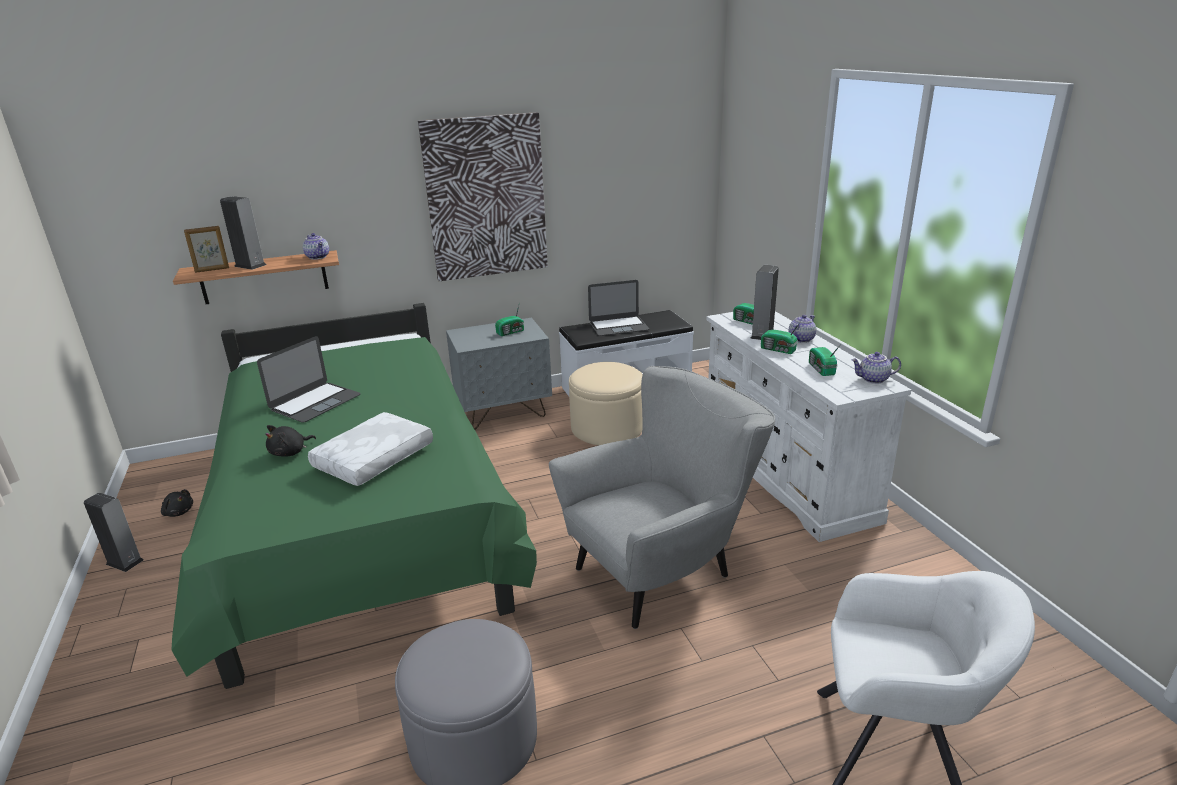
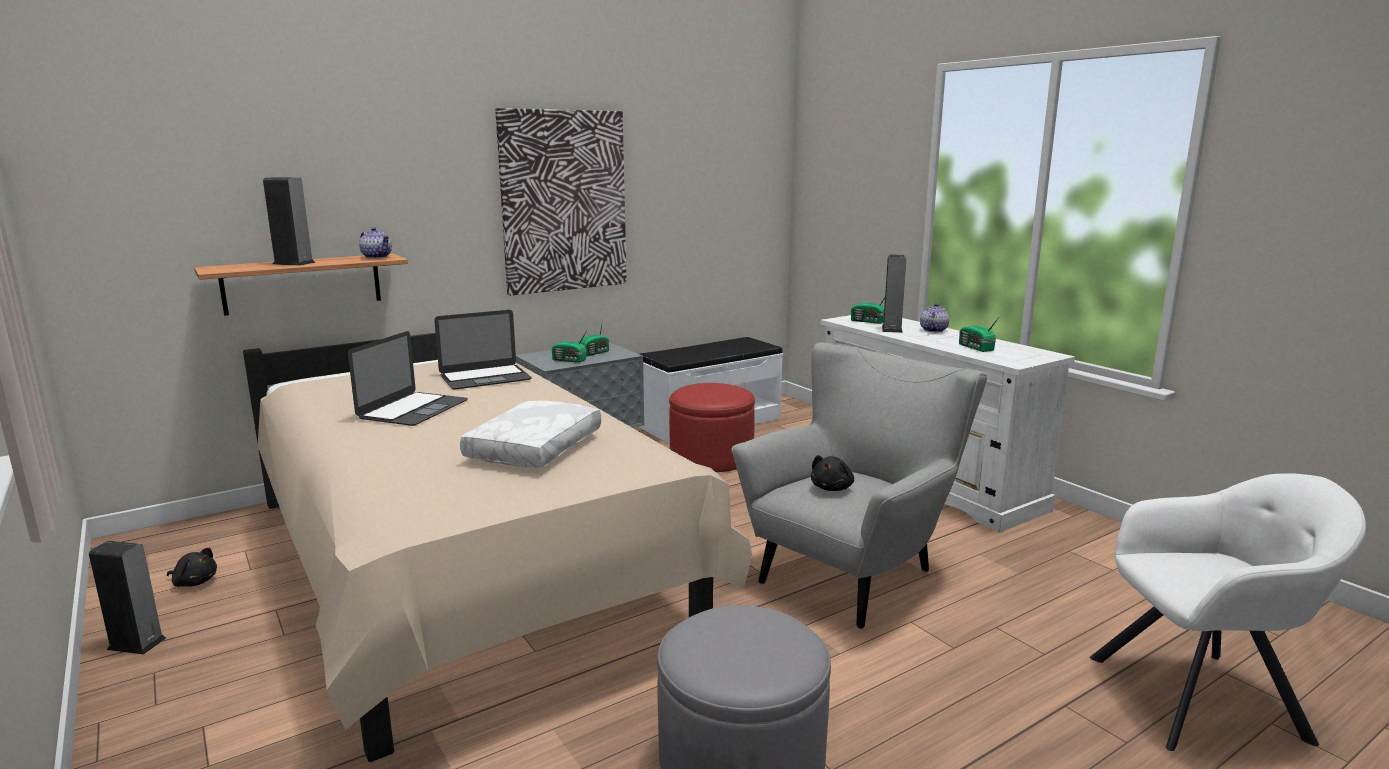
camera: 15 degrees left, 10 degrees down
green bed [172,303,537,689] -> beige bed [243,333,752,762]
picture frame [184,226,229,273] -> none
black plush toy [265,425,316,457] -> black plush toy moved to [811,455,854,491]
beige ottoman [569,362,643,445] -> red ottoman [669,383,755,472]
laptop [588,280,649,336] -> laptop moved to [434,310,532,390]
radio [761,320,802,354] -> radio moved to [552,330,587,363]
teapot [851,352,901,384] -> none

